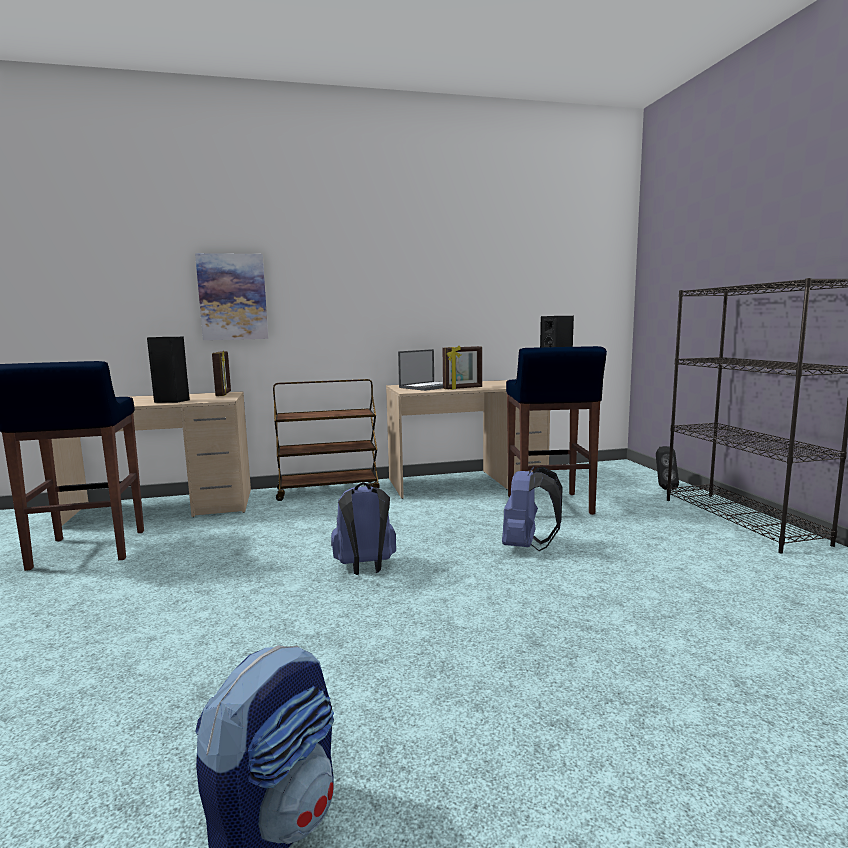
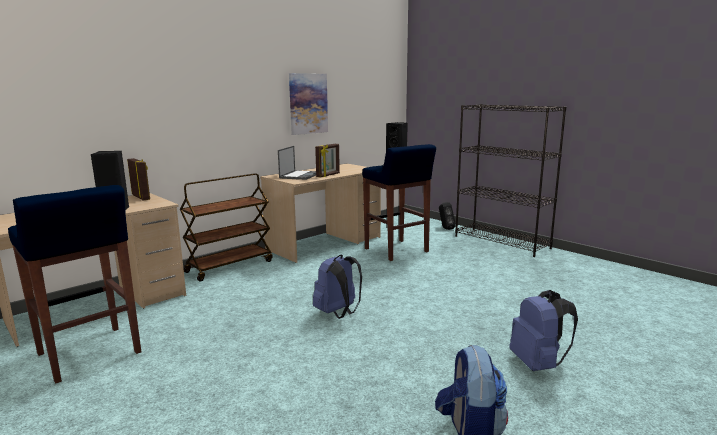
camera: 30 degrees left, 5 degrees up
picture [195,253,269,340] -> picture moved to [289,73,328,135]
blue backpack [502,466,563,551] -> blue backpack moved to [509,290,578,371]

